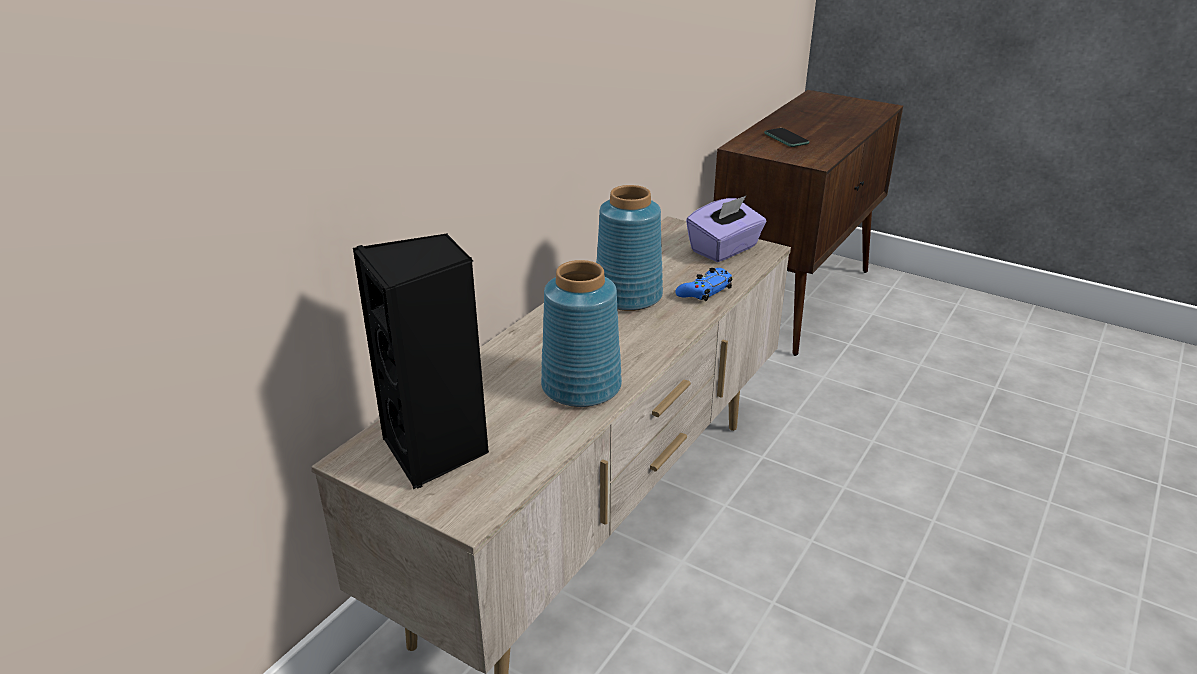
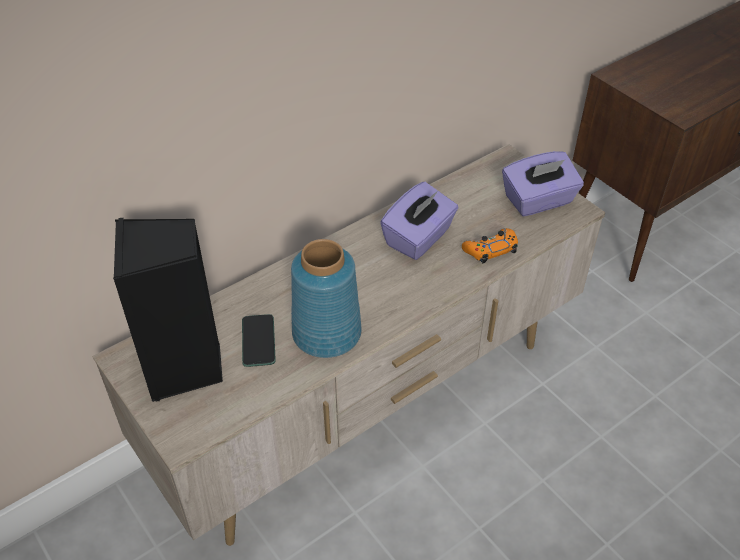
camera: 20 degrees right, 15 degrees up
blue vase [596,185,663,311] -> purple tissue box [380,182,459,260]
blue game controller [675,268,732,301] -> orange game controller [462,228,518,264]
phone [764,128,810,147] -> phone moved to [242,314,276,367]

